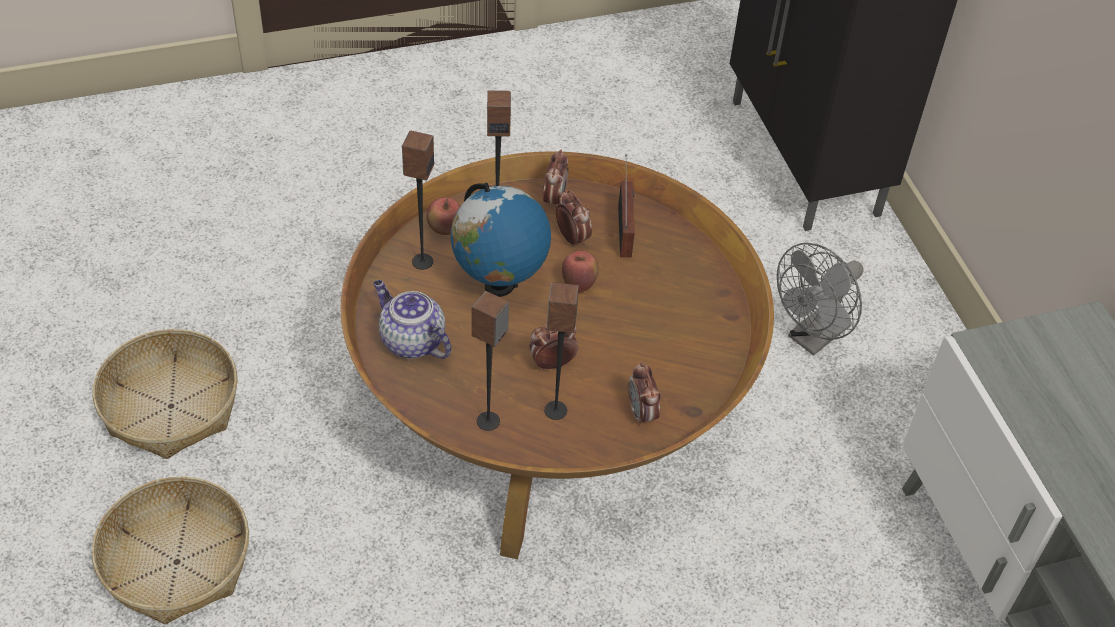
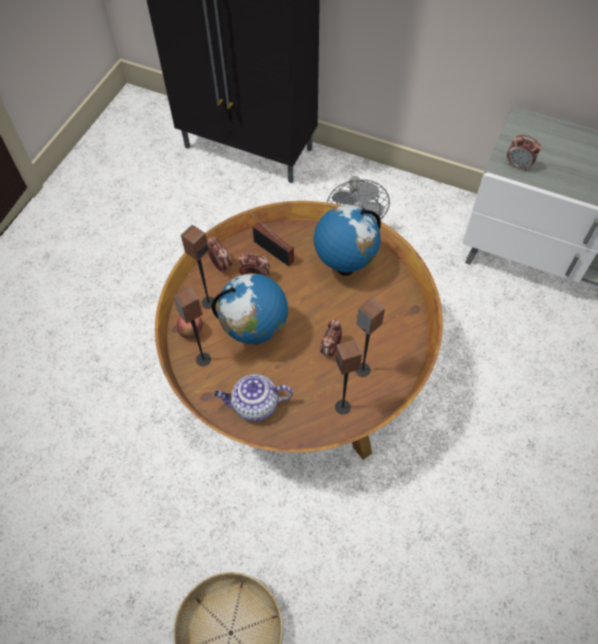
camera: 45 degrees left, 10 degrees up
basket [93,329,238,459] -> none
apple [562,251,599,292] -> none
alarm clock [628,362,660,426] -> alarm clock moved to [507,135,541,171]
none -> globe [314,205,381,276]

